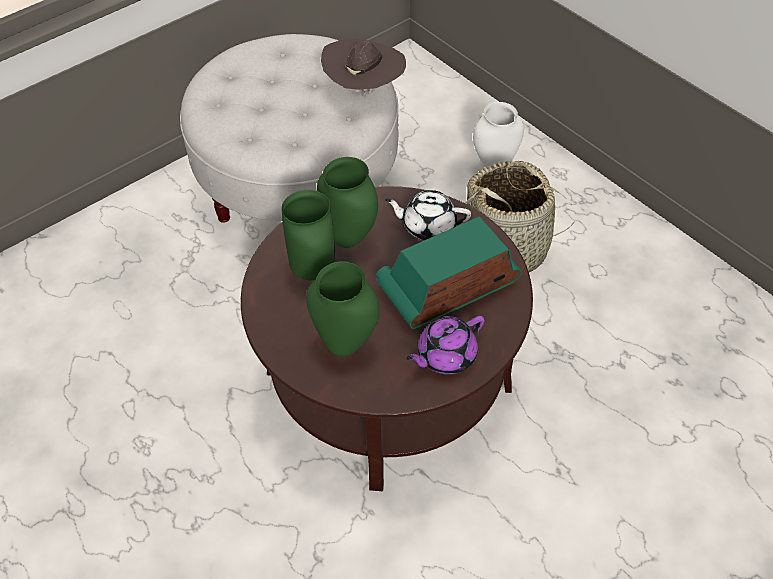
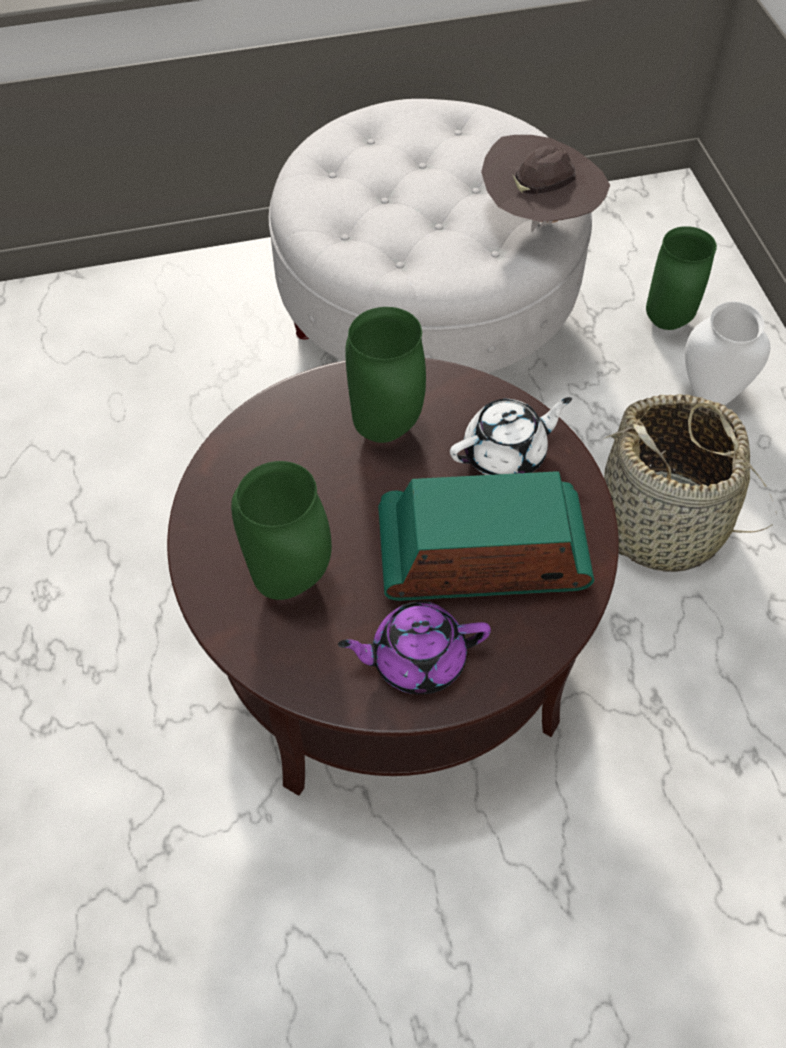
camera: 25 degrees right, 5 degrees up
green vase [281,190,335,280] -> green vase moved to [646,226,717,330]
white teapot [385,190,471,240] -> white teapot turned 120 degrees clockwise [450,397,572,475]

